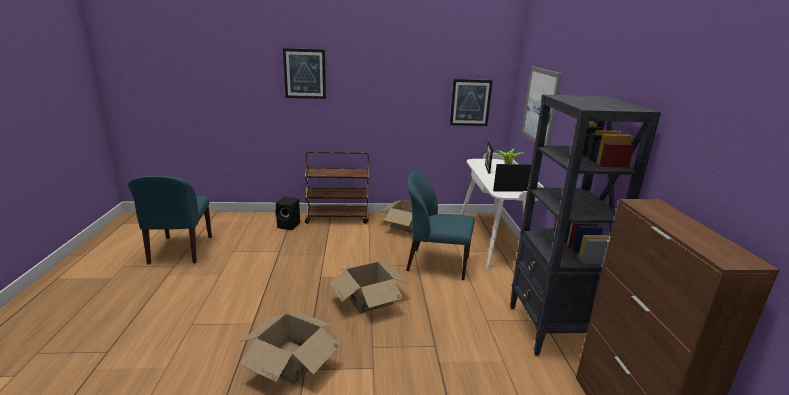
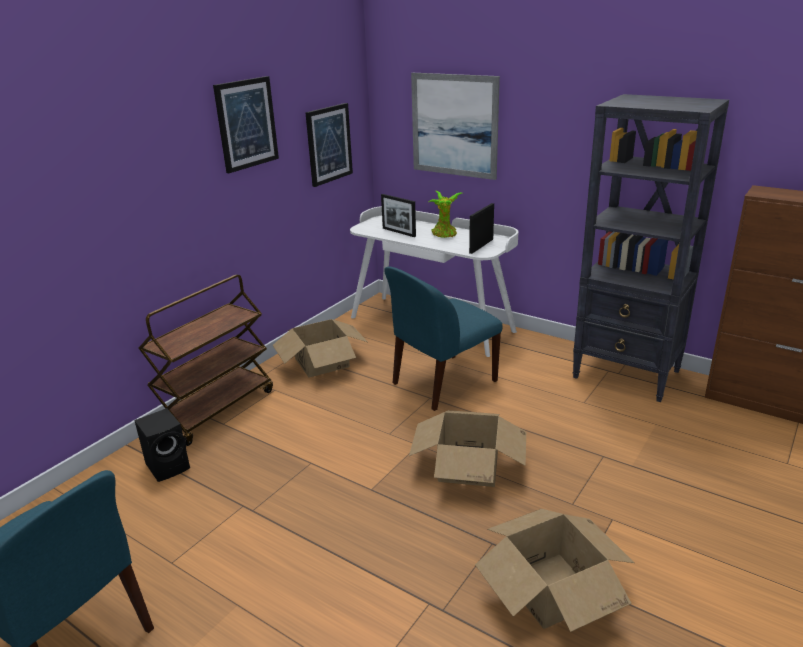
camera: 50 degrees left, 5 degrees up
picture [283,48,326,99] -> picture moved to [213,76,279,173]

